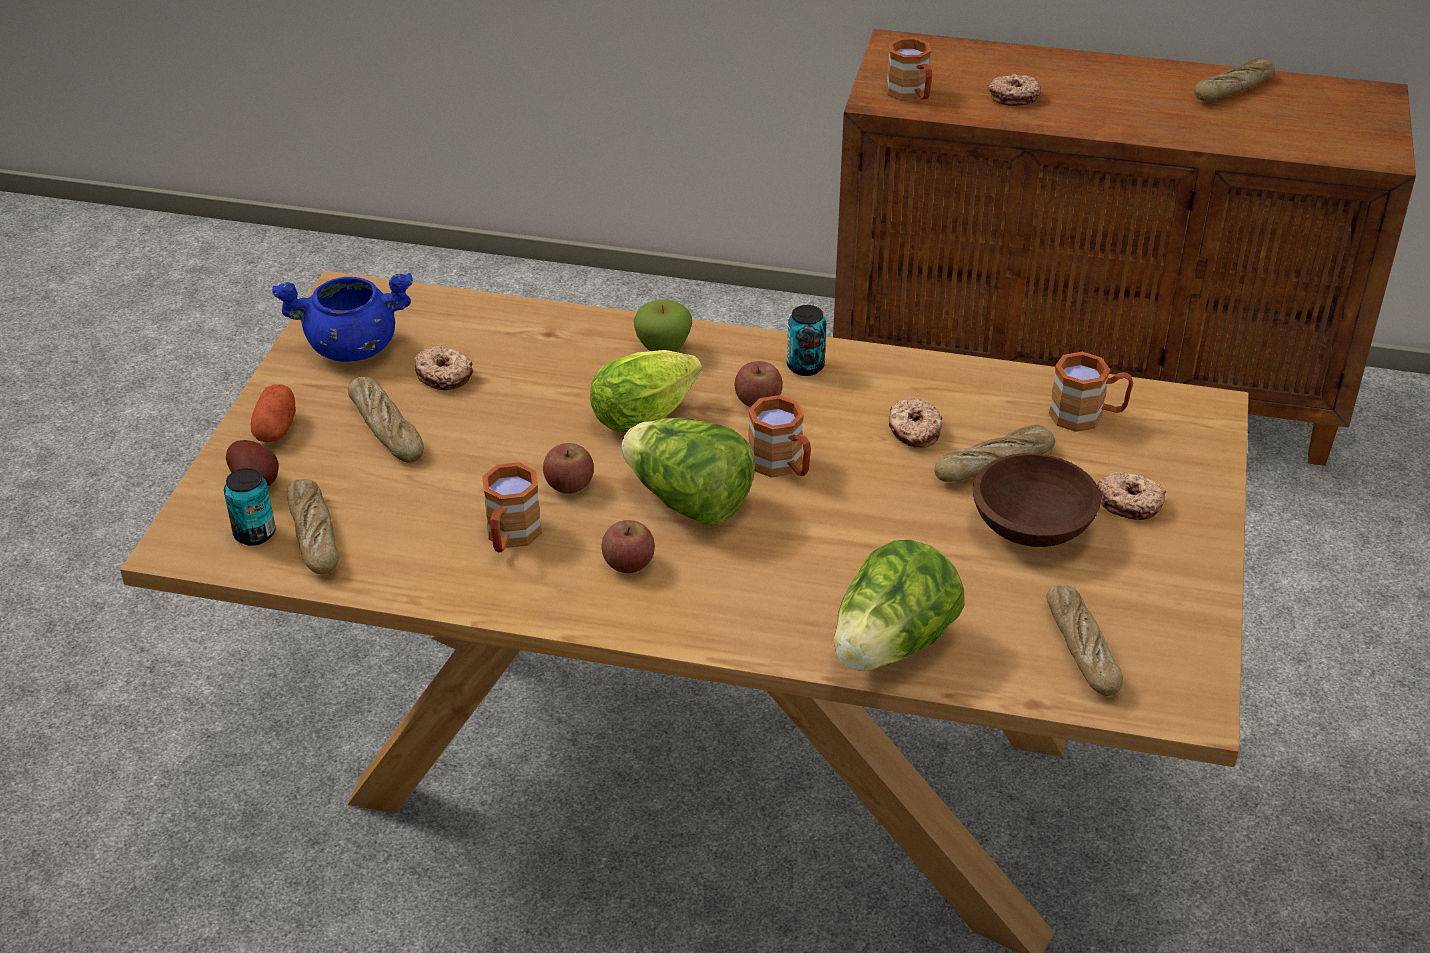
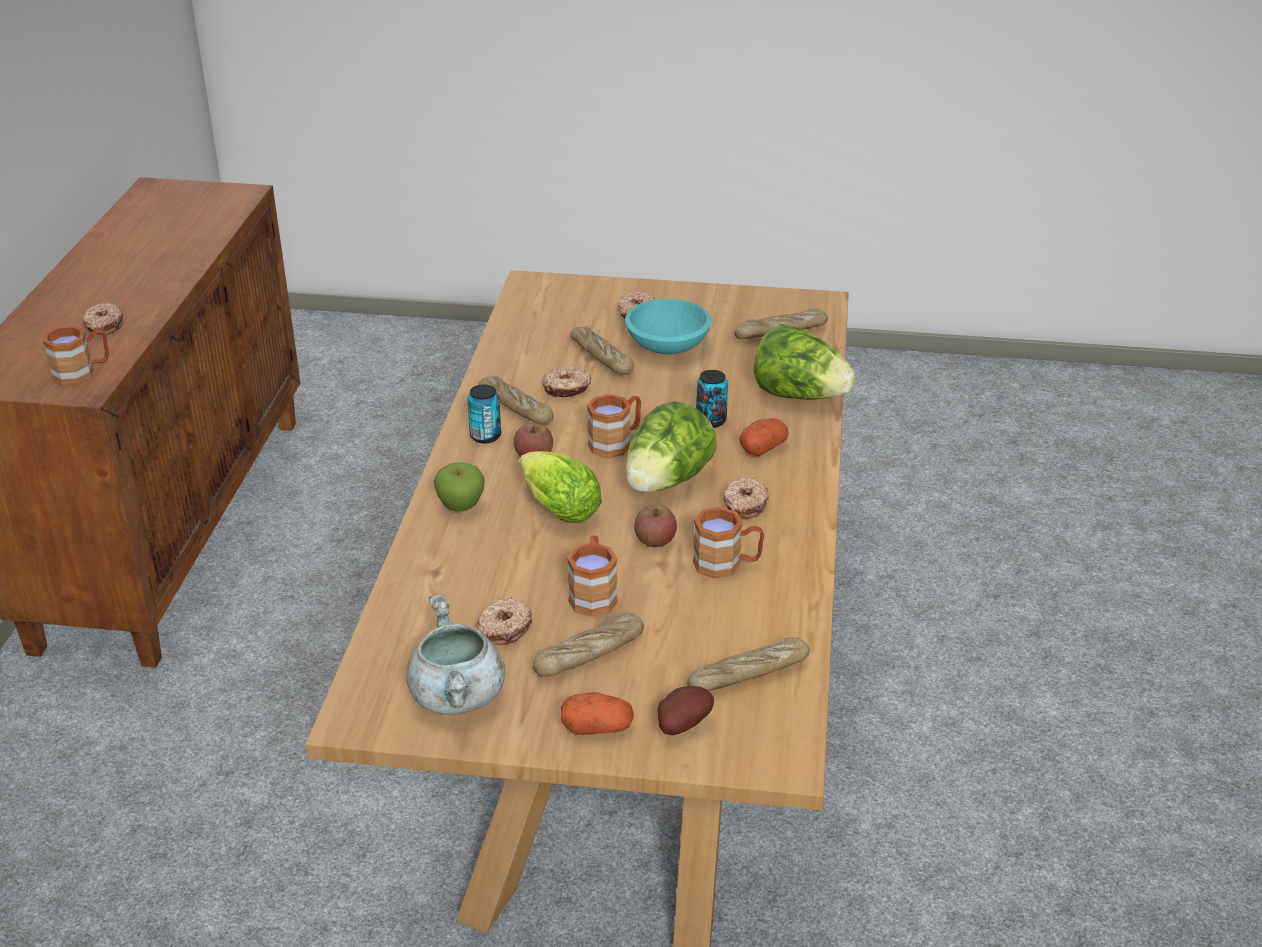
camera: 95 degrees left, 5 degrees down
can [224,468,276,546] -> can moved to [696,370,728,428]
blue cooking pot [272,273,413,362] -> grey cooking pot [406,594,505,715]
apple [601,520,655,573] -> donut [723,478,769,518]
brown bowl [973,453,1101,547] -> turquoise bowl [625,299,712,354]
brown mug [1049,352,1133,432] -> brown mug moved to [567,535,618,617]
bread [1194,57,1275,101] -> bread moved to [479,376,554,425]
none -> potato [740,418,788,456]

